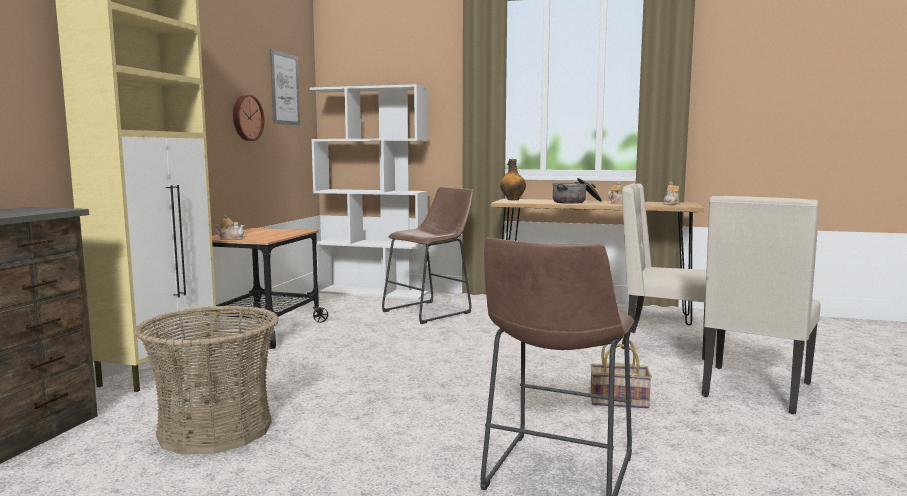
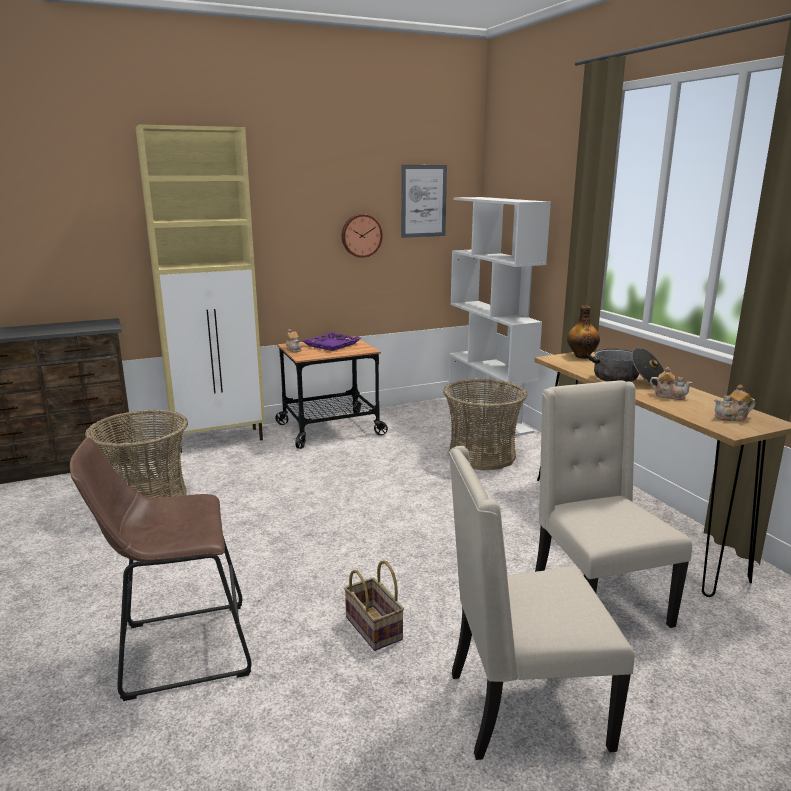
camera: 50 degrees right, 10 degrees up
brown stool [382,187,473,324] -> basket [443,379,527,470]
none -> purple tray [303,332,361,351]

